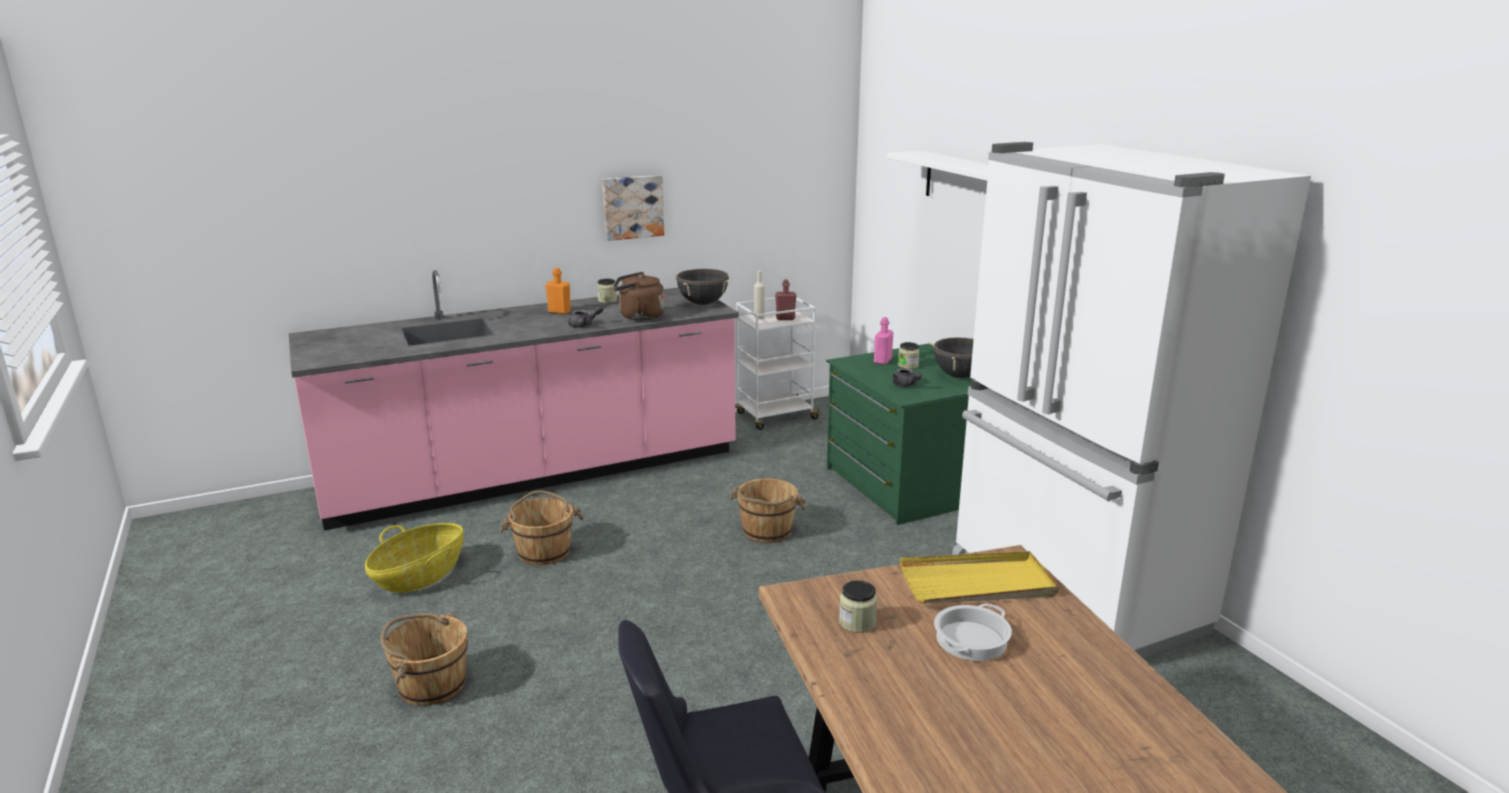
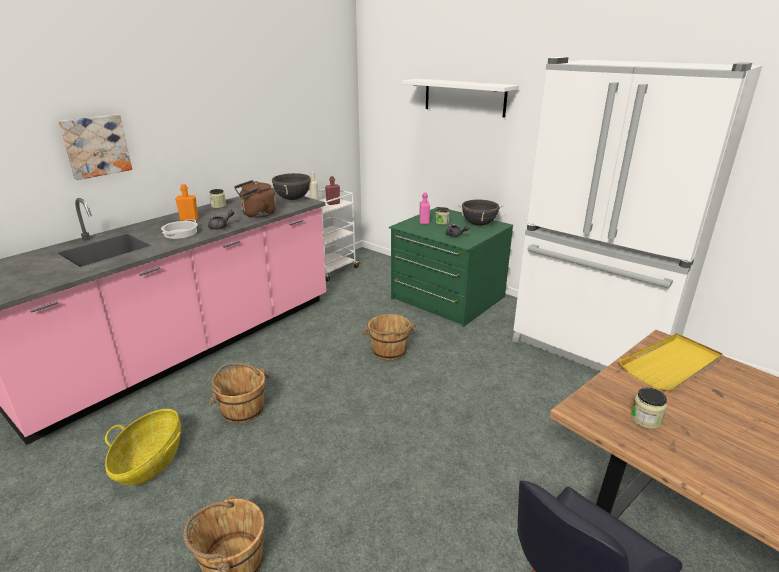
camera: 25 degrees left, 5 degrees up
picture [602,175,664,241] -> picture moved to [58,115,132,180]
cooking pot [934,603,1012,661] -> cooking pot moved to [161,219,198,239]

